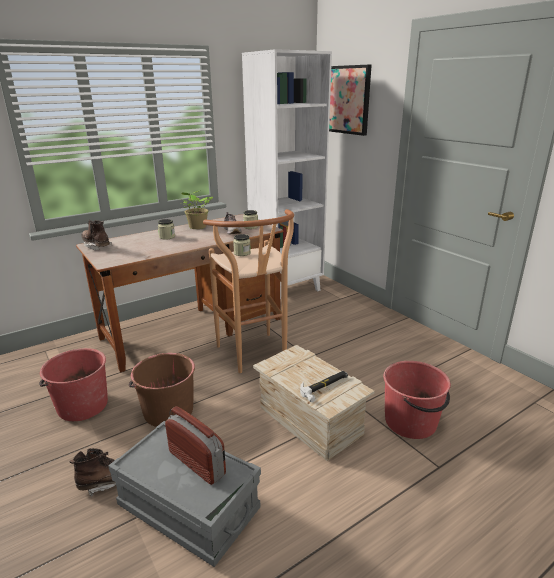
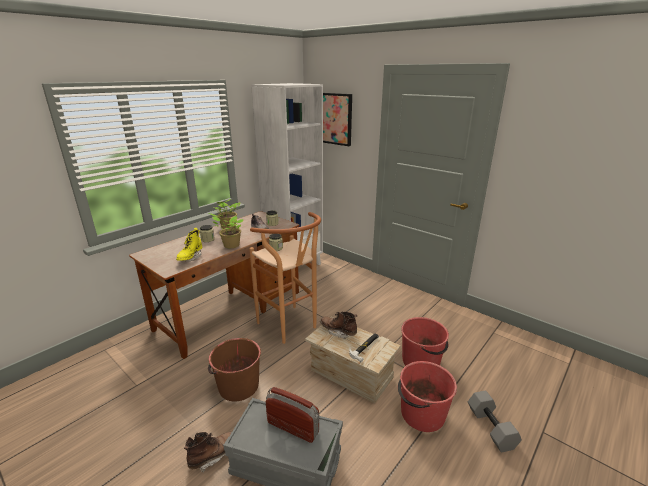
camera: 15 degrees left, 0 degrees up
red bucket [39,348,108,421] -> red bucket moved to [398,361,457,432]
brown boot [81,220,112,251] -> brown boot moved to [320,312,357,339]
none -> yellow boot [176,228,203,262]
none -> potted plant [208,213,244,248]
none -> grey dumbbell [468,391,522,452]

